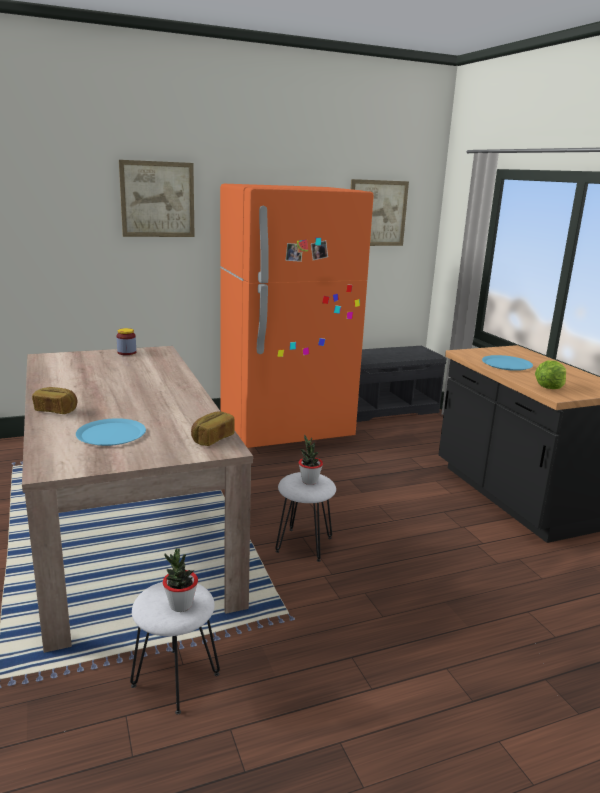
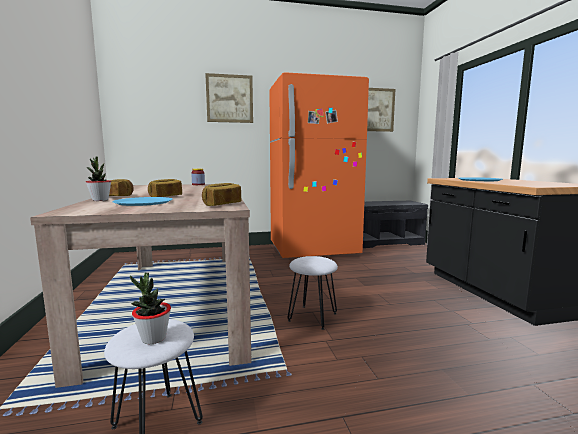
camera: 10 degrees right, 10 degrees down
potted plant [299,435,323,485] -> potted plant moved to [86,157,111,201]
lettuce [535,360,566,389] -> none
none -> bread [148,179,182,197]

